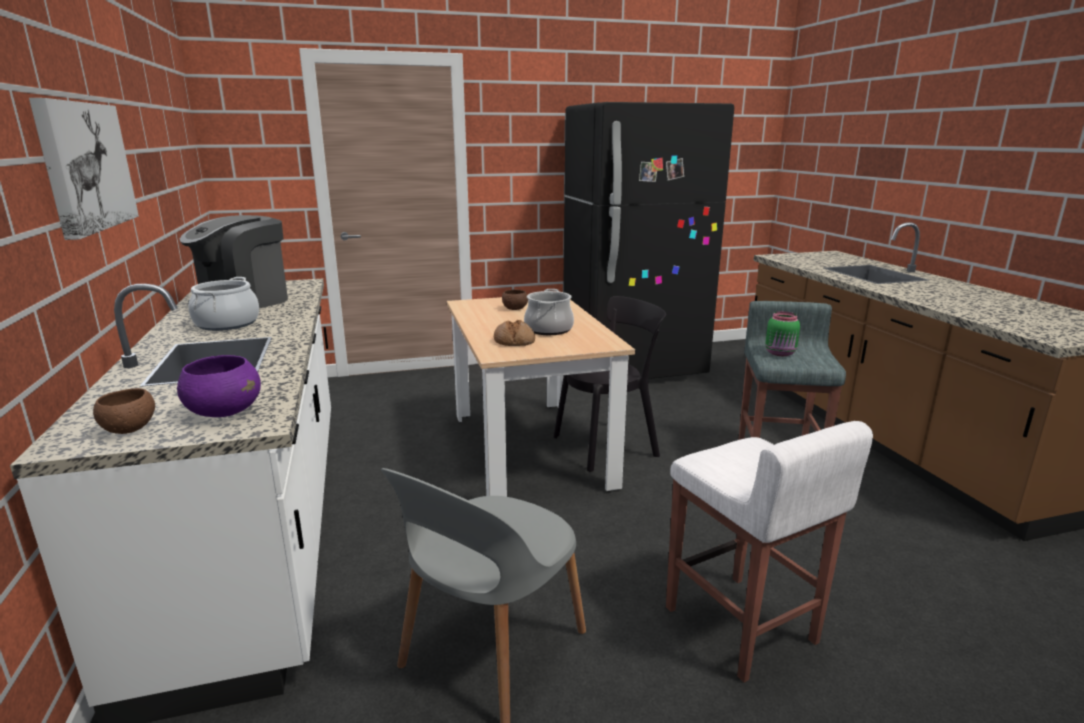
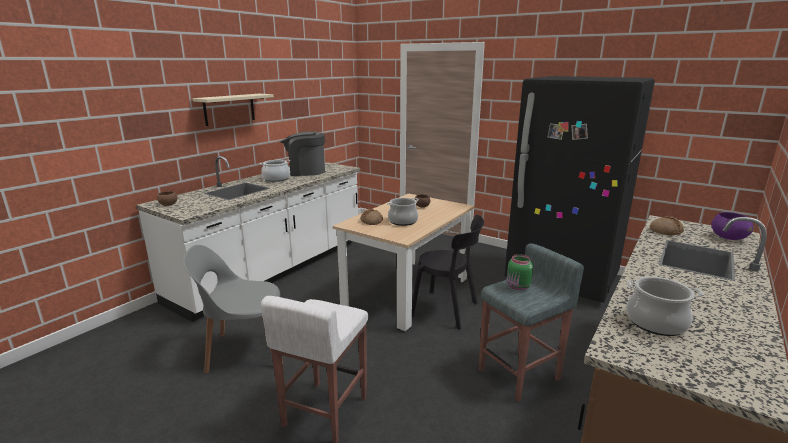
camera: 50 degrees right, 0 degrees up
picture [29,98,139,240] -> beige shelf [192,94,274,126]
purple bowl [177,355,261,417] -> purple bowl moved to [711,212,753,240]
none -> cooking pot [626,277,703,336]
none -> bread [650,216,684,235]

